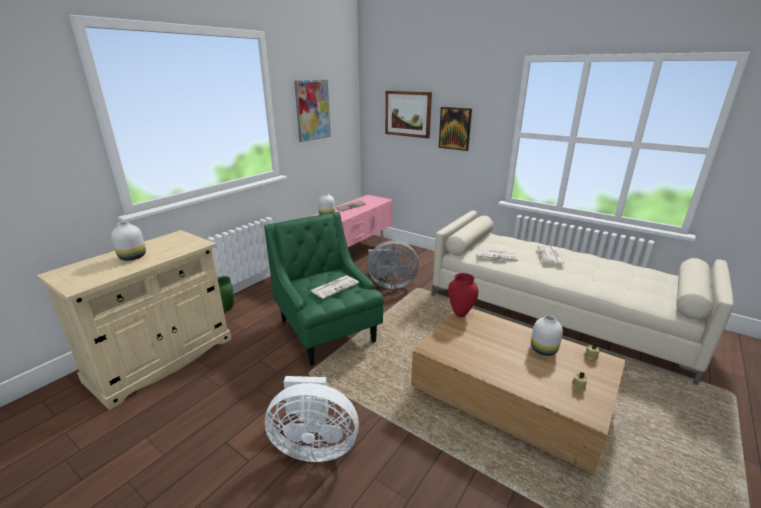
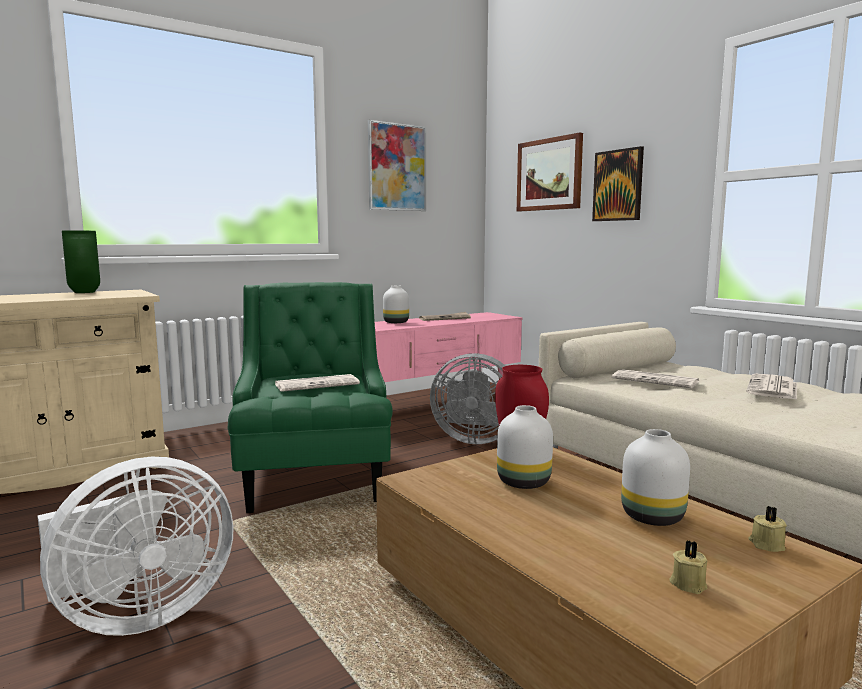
camera: 20 degrees right, 15 degrees down
white vase [111,222,146,261] -> white vase moved to [497,405,553,489]
green vase [218,276,234,311] -> green vase moved to [62,230,100,293]
white fan [265,376,359,462] -> white fan turned 60 degrees counterclockwise [37,457,234,636]

